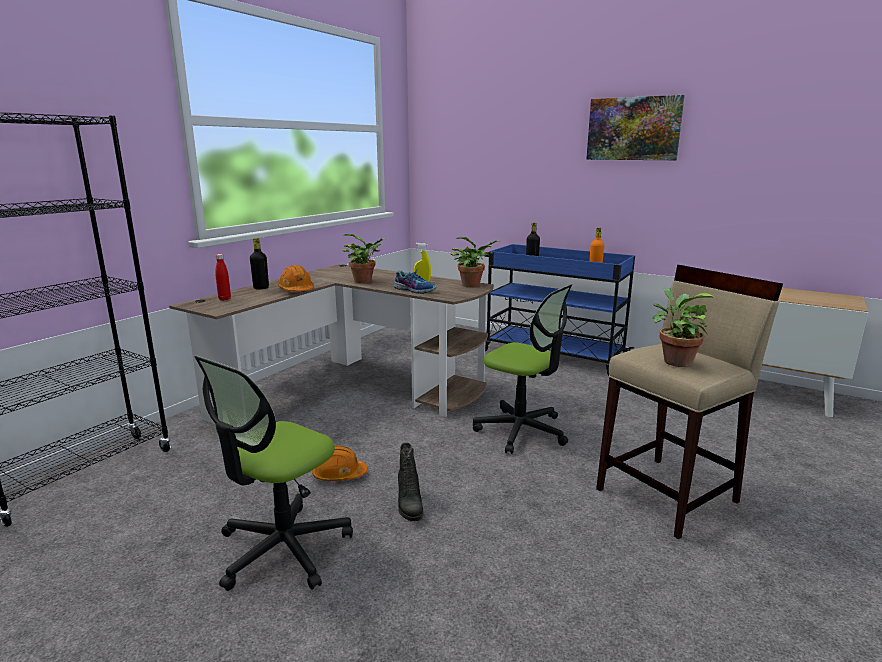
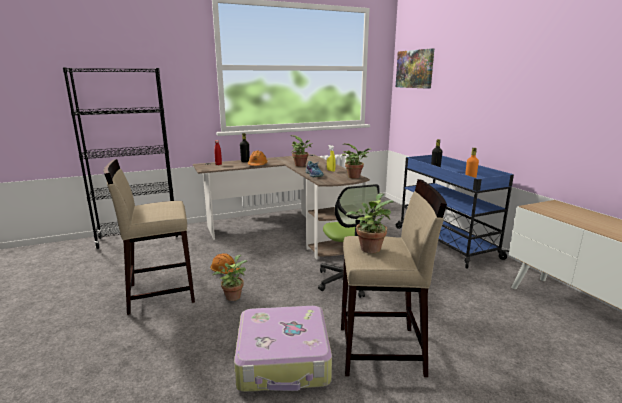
camera: 35 degrees right, 0 degrees up
office chair [194,356,353,591] -> beige stool [103,159,195,315]
black boot [398,443,423,521] -> potted plant [212,255,247,301]
picture [586,95,685,160] -> picture moved to [396,48,434,89]
none -> suitcase [234,306,332,392]

